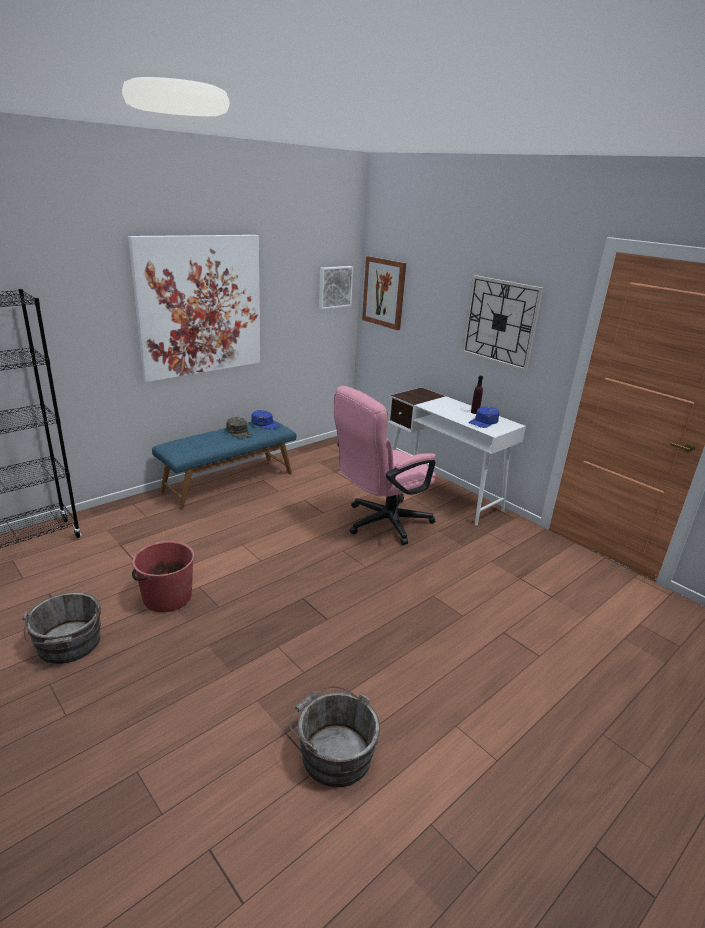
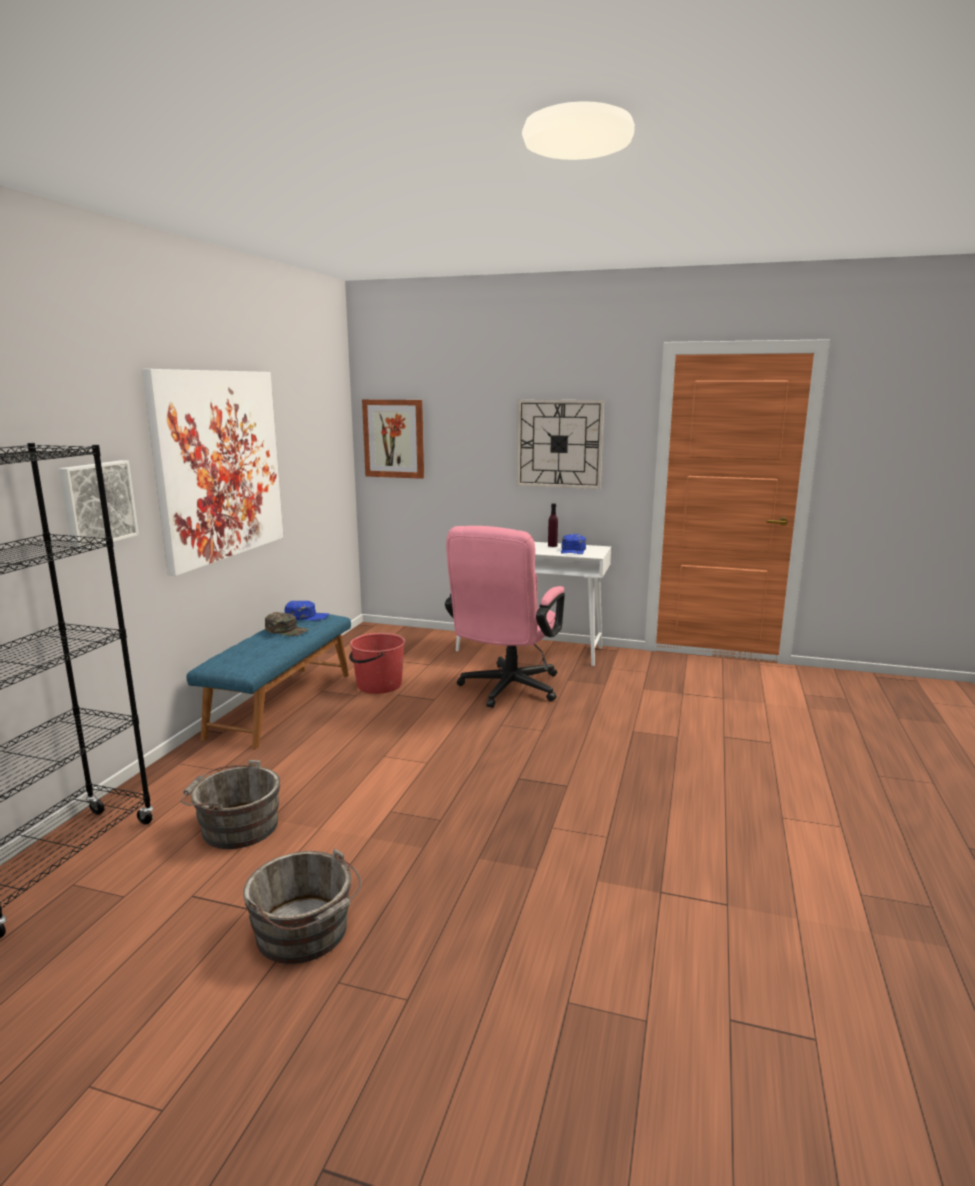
camera: 30 degrees left, 10 degrees down
red bucket [132,541,195,612] -> red bucket moved to [349,633,405,694]
grey bucket [289,686,380,787] -> grey bucket moved to [181,760,280,849]
picture [319,266,353,309] -> picture moved to [59,460,139,551]

